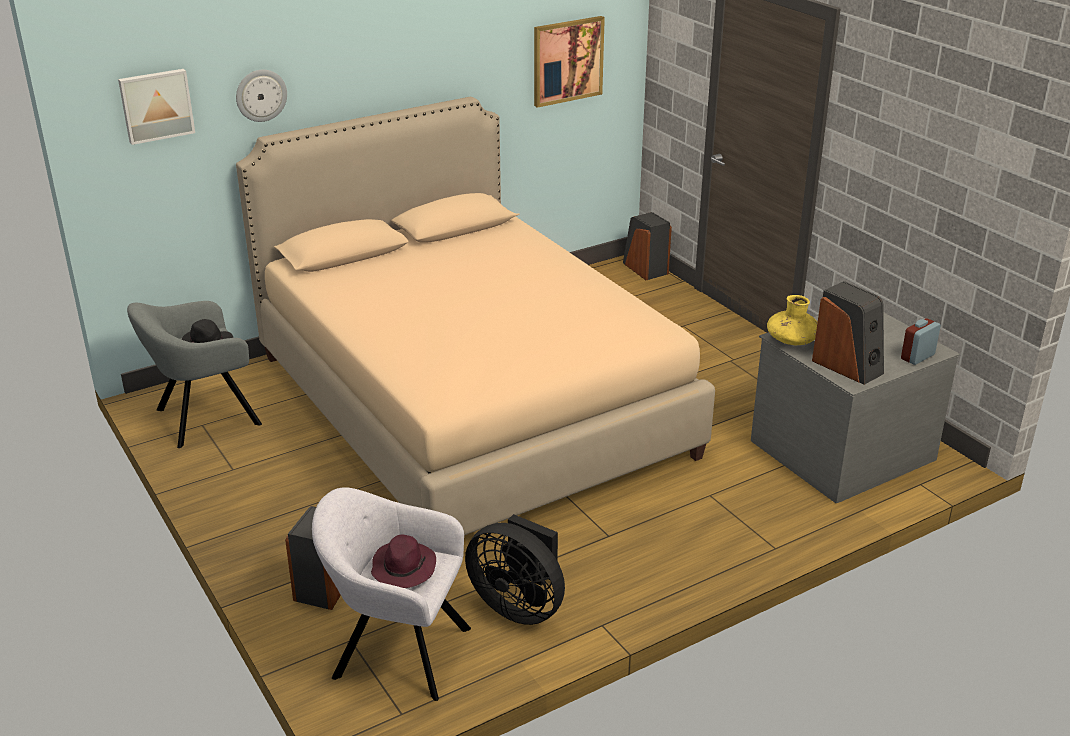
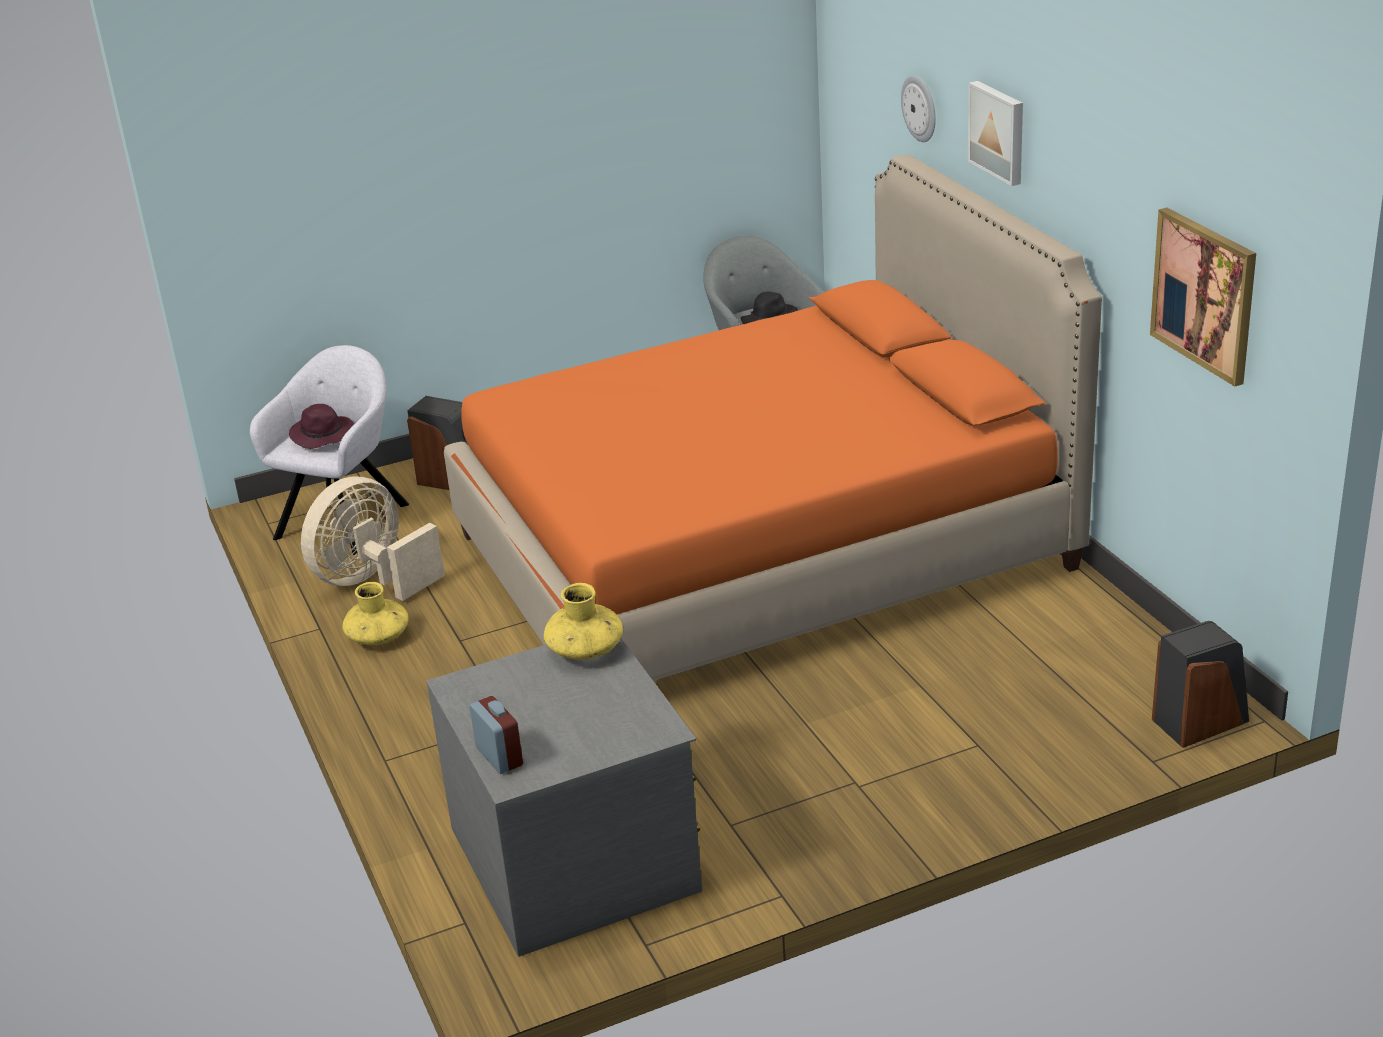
camera: 100 degrees right, 0 degrees up
picture [118,69,195,145] -> picture moved to [968,81,1023,186]
beige bed [236,97,715,535] -> orange bed [444,155,1102,681]
black fan [465,514,565,625] -> beige fan [301,477,445,601]
speaker [812,281,884,385] -> none
none -> yellow vase [343,582,409,645]

